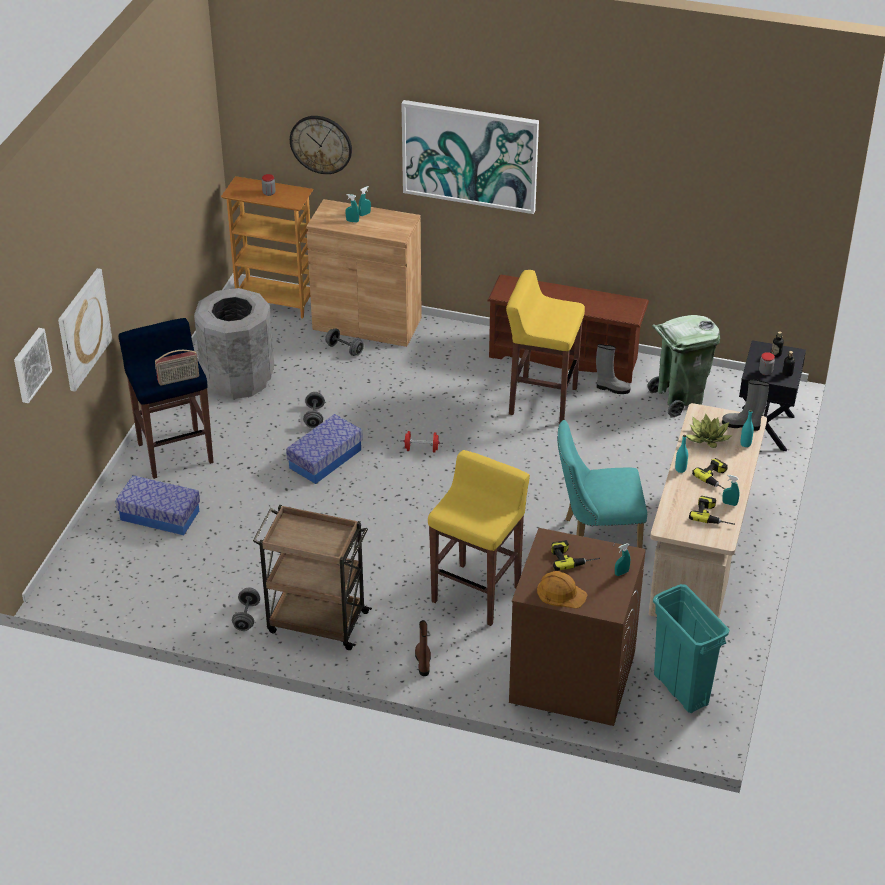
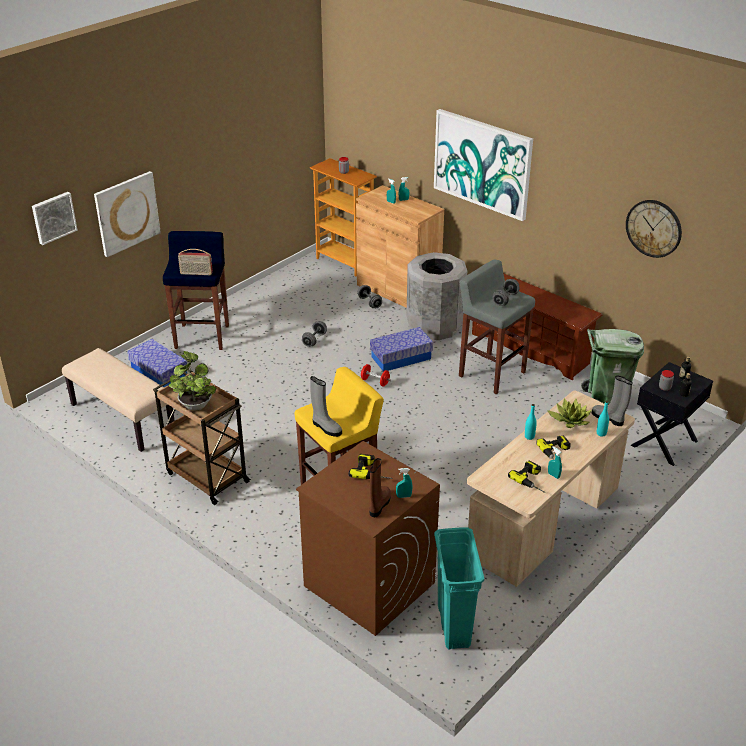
camera: 25 degrees right, 5 degrees down
grey trash can [194,288,274,399] -> grey trash can moved to [406,252,467,340]
grey dumbbell [232,588,260,631] -> grey dumbbell moved to [493,279,519,306]
storage box [286,414,363,484] -> storage box moved to [370,327,433,372]
wall clock [290,116,352,174] -> wall clock moved to [626,200,682,258]
brown boot [415,620,431,676] -> brown boot moved to [369,458,391,517]
yellow stool [506,270,585,424] -> grey stool [459,260,535,395]
orange hard hat [537,571,587,609] -> none
turquoise chair [557,420,647,548] -> none
grey boot [596,344,631,394] -> grey boot moved to [310,376,342,437]
none -> beige bench [62,348,175,452]
none -> potted plant [168,351,216,411]

